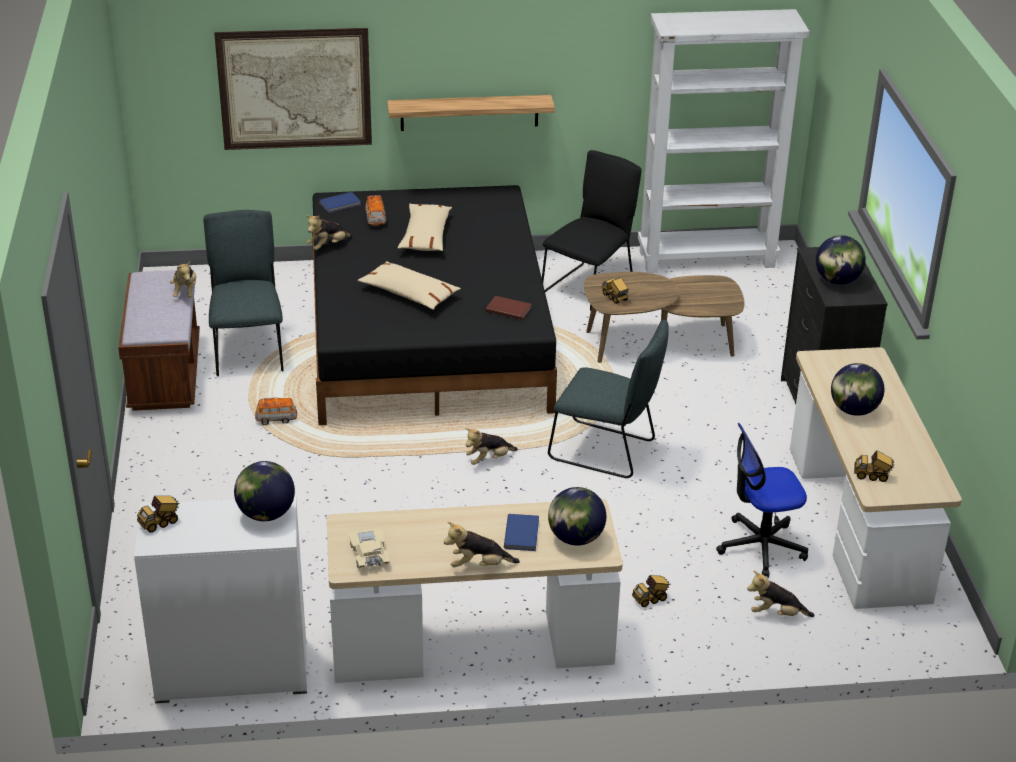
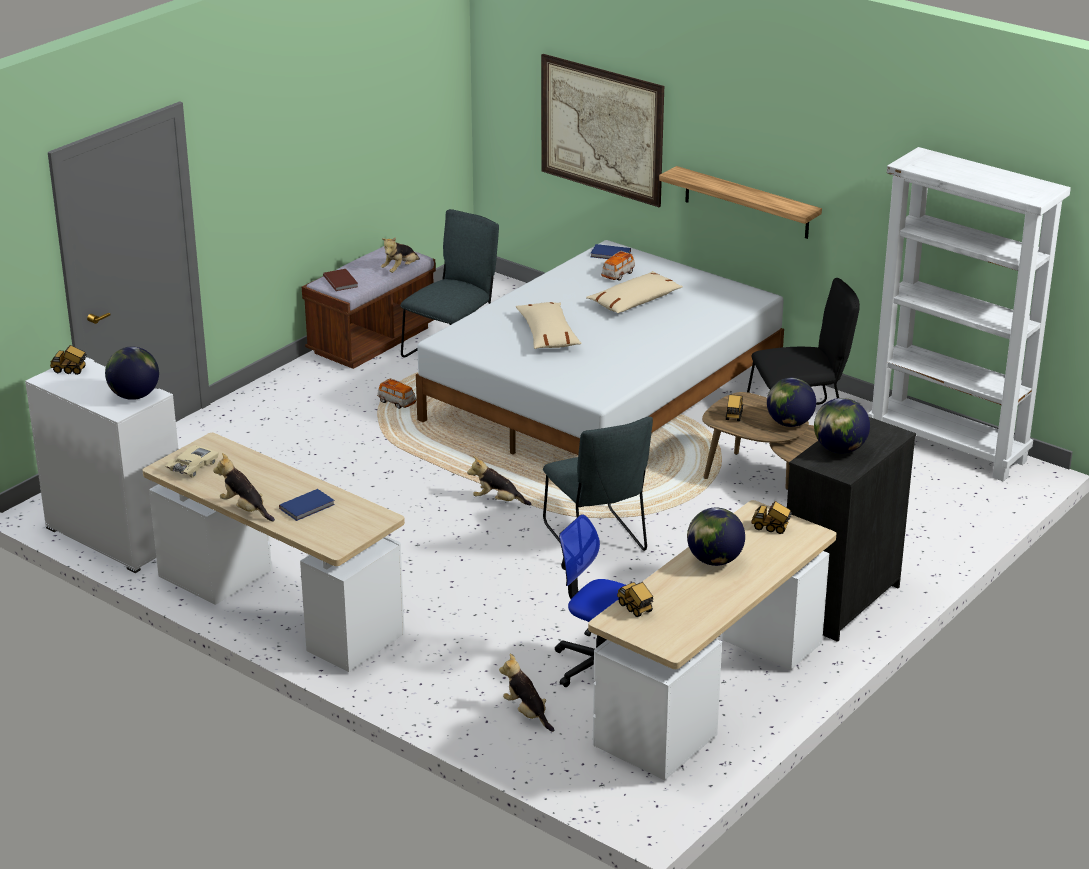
camera: 45 degrees right, 5 degrees down
plush toy [306,215,353,250] -> none
black bed [312,185,557,425] -> white bed [416,240,784,455]
brown book [486,296,531,320] -> brown book moved to [323,269,358,291]
globe [548,487,606,545] -> globe moved to [767,378,816,427]
toy truck [632,575,671,607] -> toy truck moved to [751,501,793,534]

